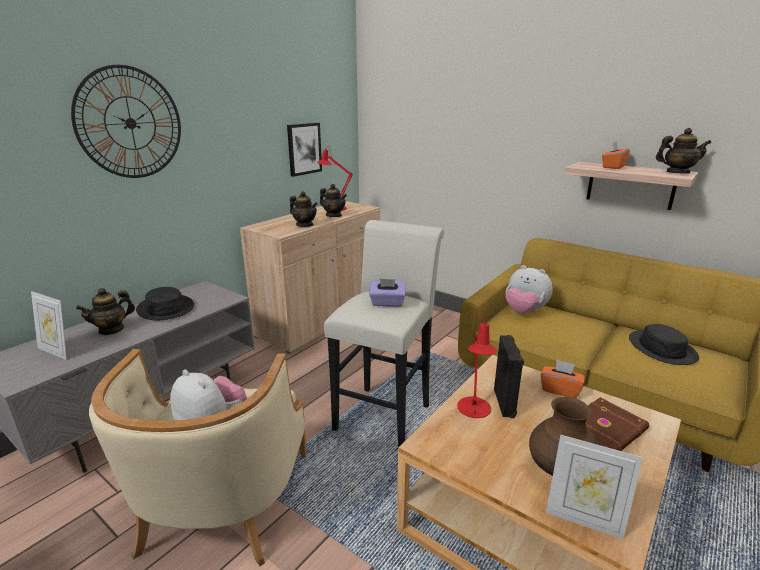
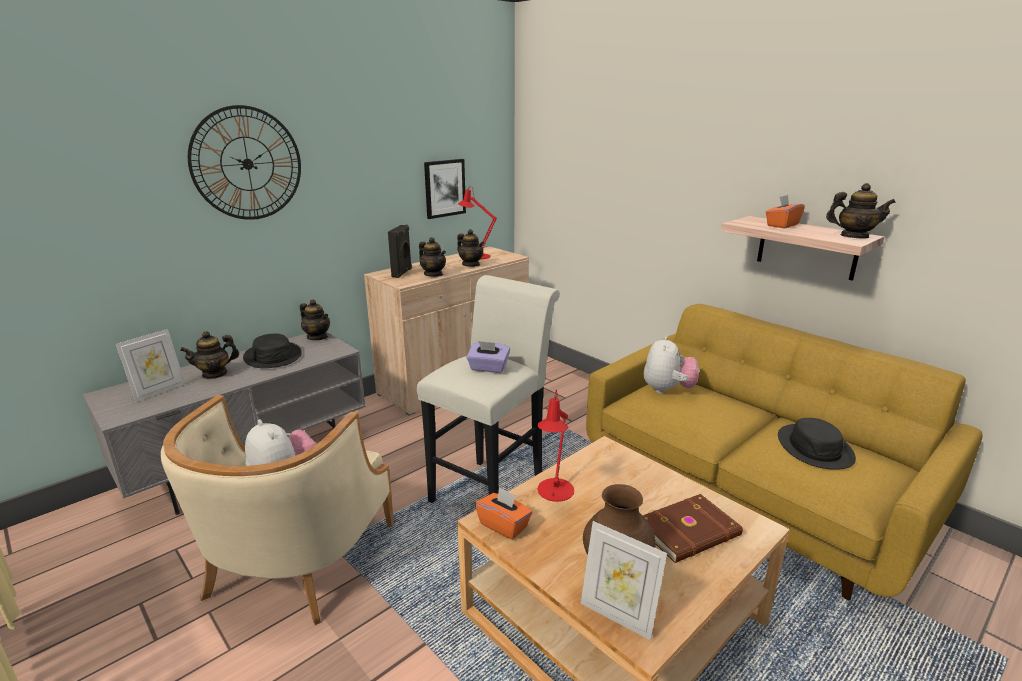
camera: 10 degrees right, 0 degrees up
picture frame [31,291,67,360] -> picture frame turned 90 degrees counterclockwise [116,329,185,402]
black speaker [494,335,524,418] -> black speaker moved to [388,225,412,278]
plush toy [505,265,553,313] -> plush toy turned 120 degrees counterclockwise [644,336,699,394]
orange tissue box [541,360,585,398] -> orange tissue box moved to [475,487,532,540]
none -> teapot [300,299,330,340]

